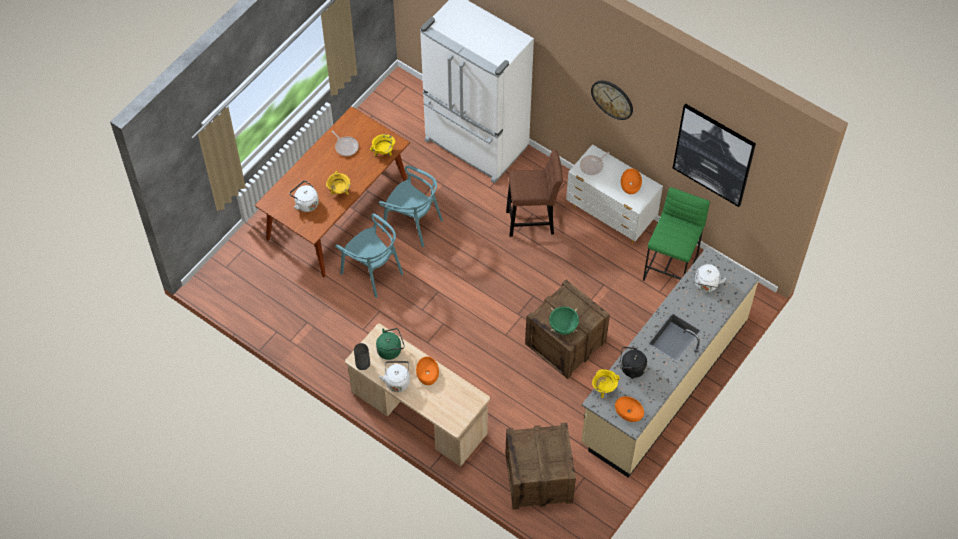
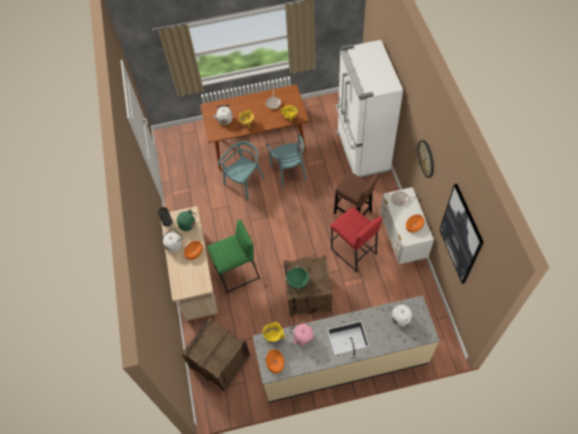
camera: 45 degrees right, 0 degrees up
turquoise chair [335,213,403,298] -> turquoise chair turned 135 degrees counterclockwise [218,141,265,201]
black kettle [620,347,647,379] -> pink kettle [289,319,313,346]
green stool [643,187,710,281] -> green stool moved to [208,220,260,293]
none -> red stool [330,207,383,272]

